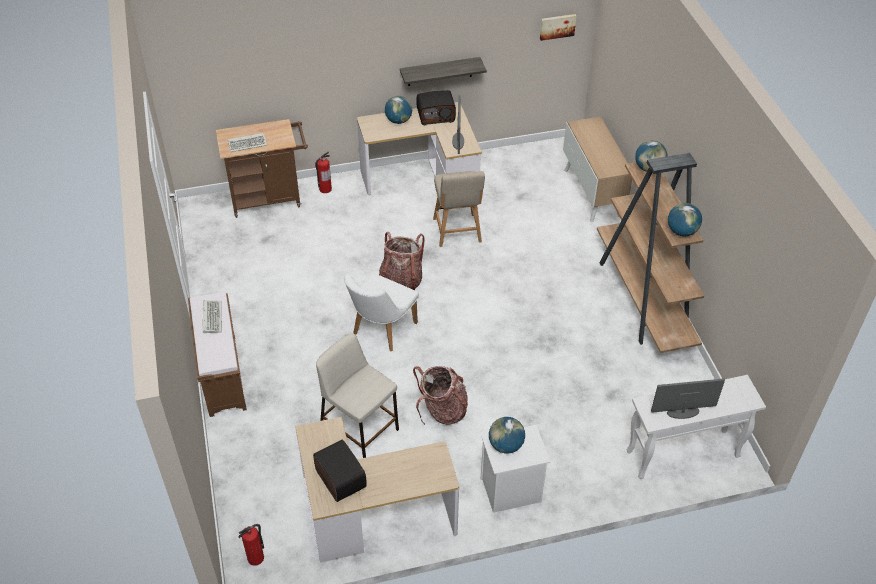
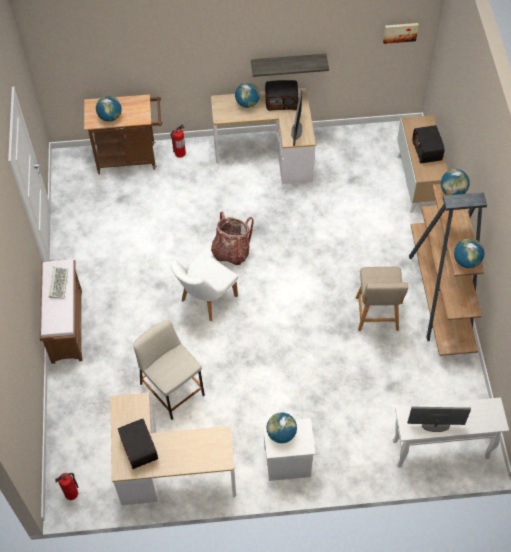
camera: 10 degrees right, 10 degrees up
keyboard [228,133,267,152] -> globe [96,96,122,122]
backpack [413,366,468,425] -> none
beige chair [433,171,485,247] -> beige chair moved to [356,267,408,331]
none -> radio [412,125,445,164]

